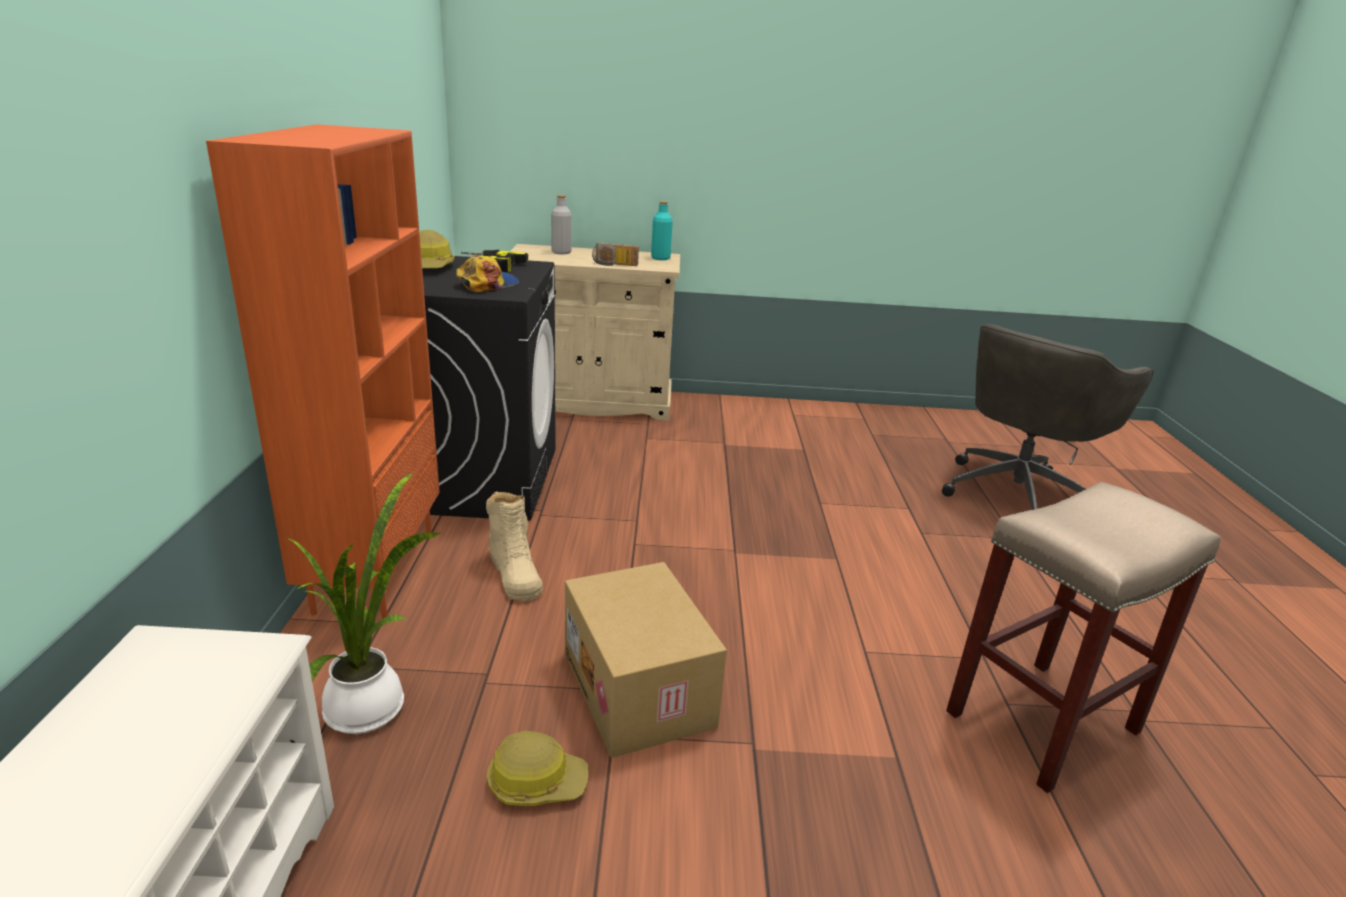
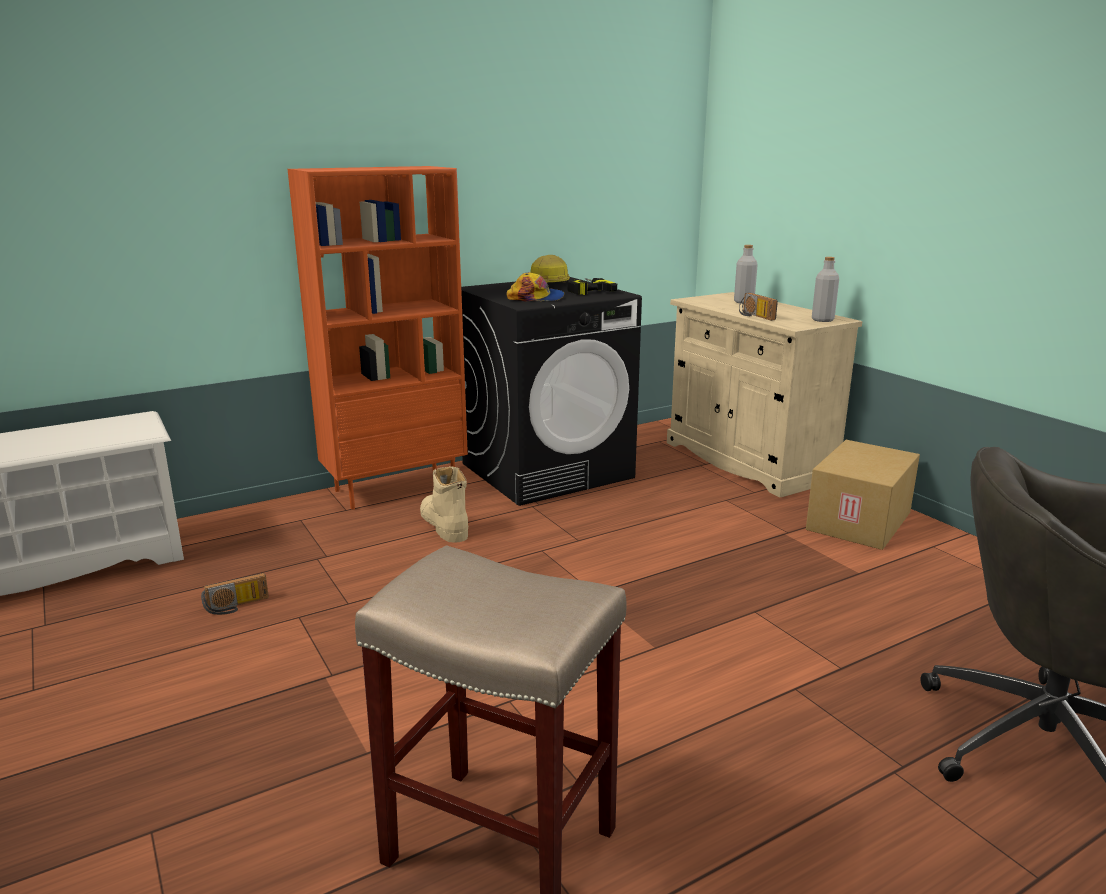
camera: 60 degrees right, 5 degrees down
potted plant [287,473,442,734] -> none
beige boot [486,491,543,601] -> beige boot turned 120 degrees clockwise [420,466,468,543]
hard hat [487,731,588,806] -> radio [201,573,269,615]
cardboard box [565,562,727,758] -> cardboard box moved to [806,440,920,550]
turquoise bottle [651,201,673,260] -> grey bottle [812,257,839,322]

